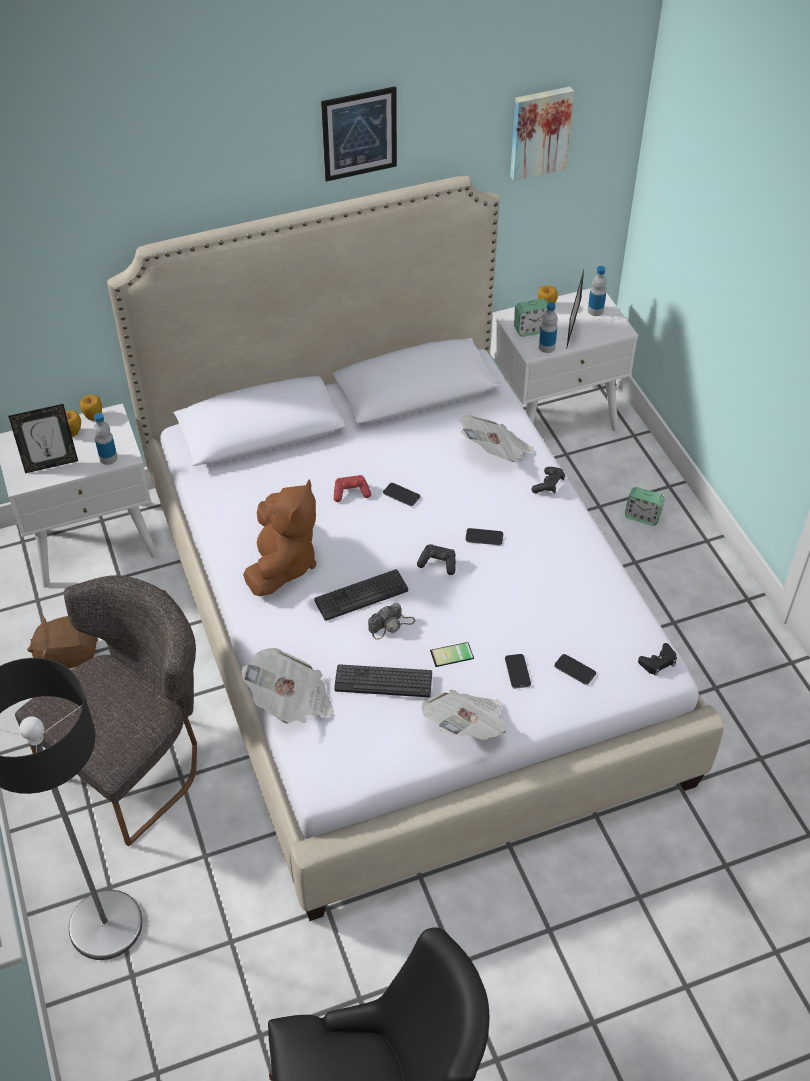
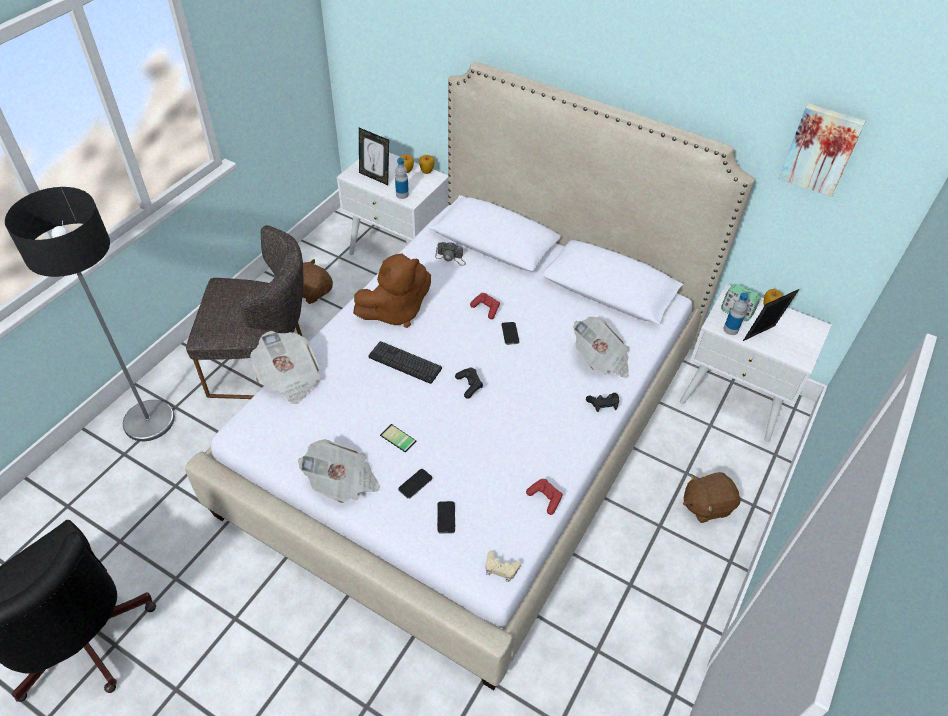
camera: 50 degrees right, 0 degrees up
picture [321,86,397,181] -> none
keyboard [334,664,432,697] -> none
camera [368,603,415,640] -> camera moved to [435,242,466,266]
phone [466,528,503,545] -> none
bottle [588,266,607,316] -> none
alarm clock [625,487,665,526] -> brown plush toy [683,472,741,523]
black game controller [638,643,677,676] -> beige game controller [486,551,521,582]
none -> red game controller [526,479,563,515]

